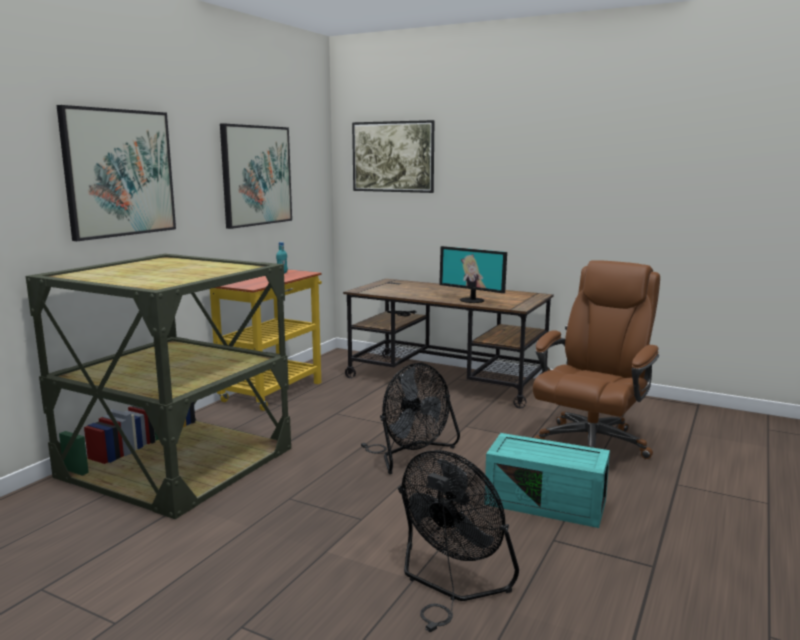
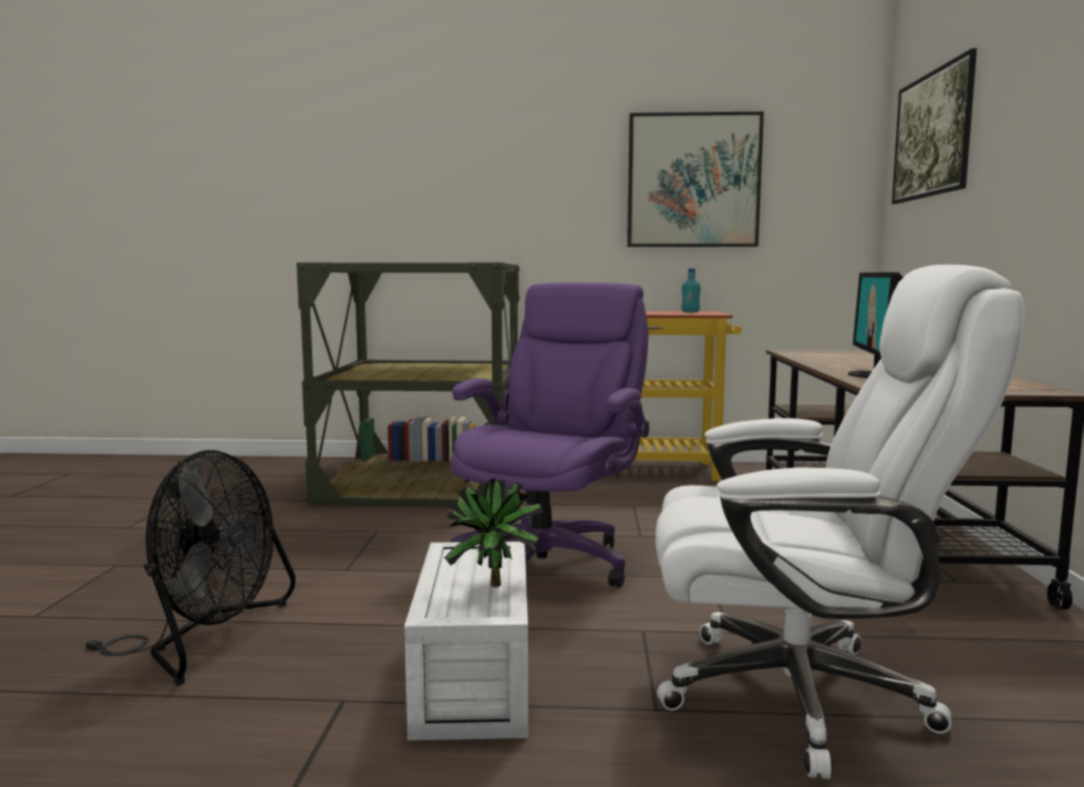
camera: 65 degrees right, 5 degrees down
picture [57,105,176,241] -> none
black fan [361,363,460,474] -> purple office chair [450,283,649,587]
turquoise storage box [484,433,610,528] -> white storage box [404,542,528,740]
brown office chair [533,260,660,459] -> white office chair [655,265,1024,779]
none -> potted plant [443,478,544,587]

